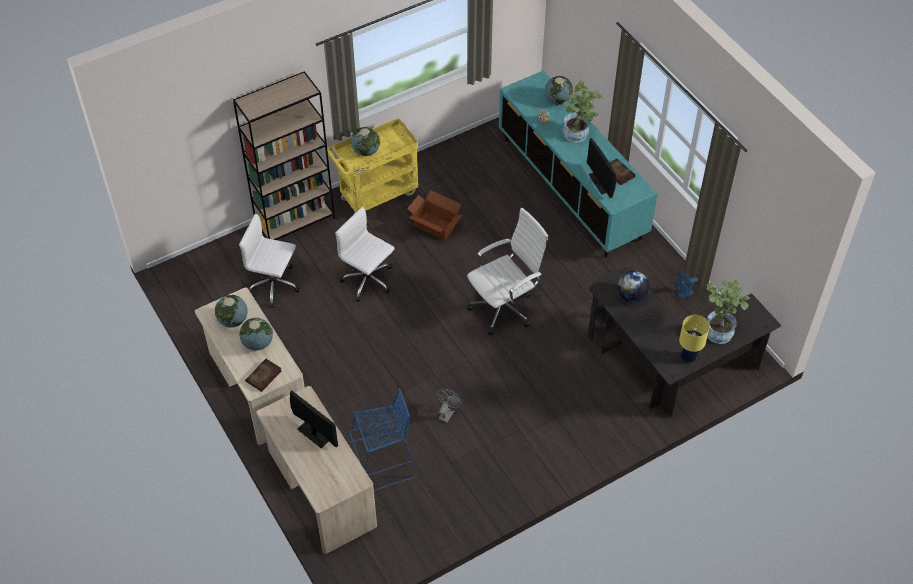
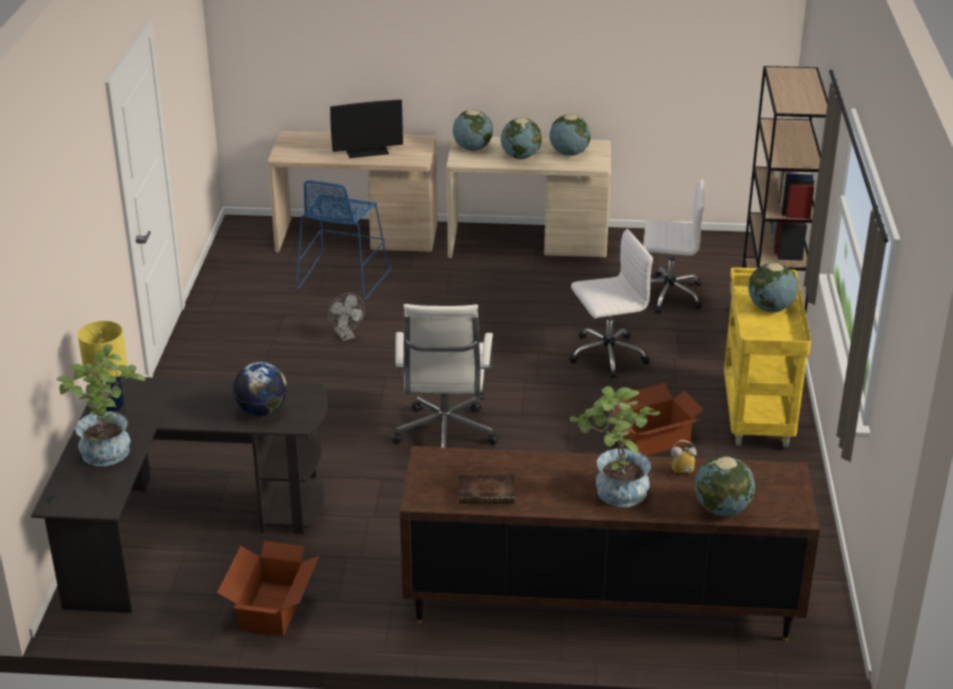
camera: 125 degrees right, 20 degrees down
white office chair [239,213,300,308] -> white office chair turned 45 degrees clockwise [643,179,704,314]
book [245,359,282,392] -> globe [453,110,493,151]
turquoise cabinet [499,70,658,259] -> brown cabinet [400,446,820,641]
monitor [587,138,616,198] -> none
blue fan [674,270,698,299] -> cardboard box [217,541,319,636]

